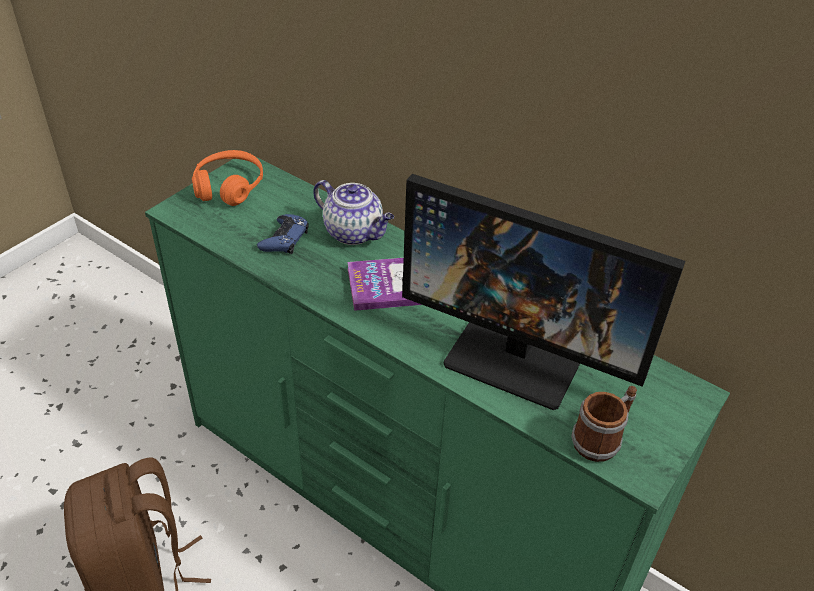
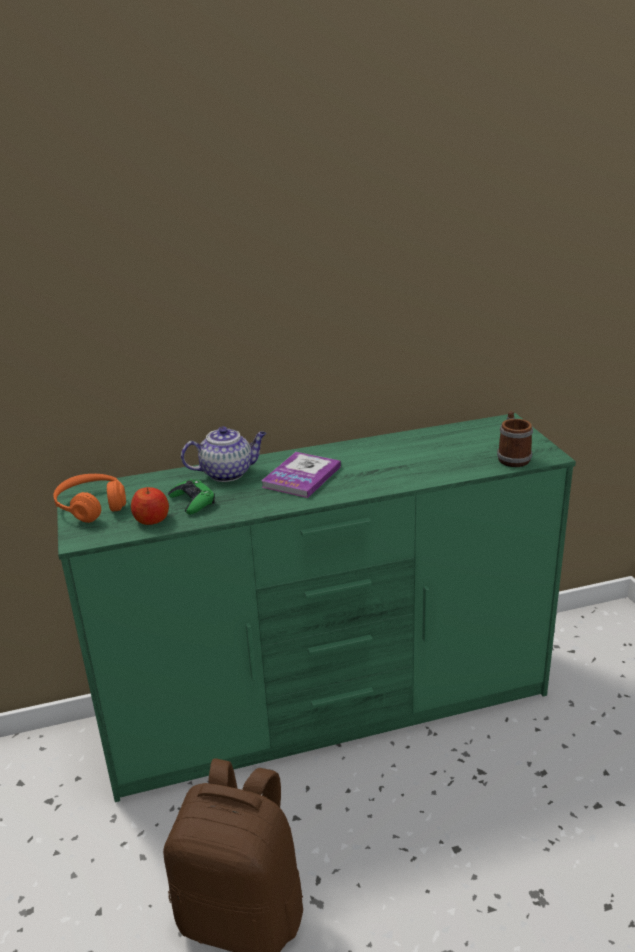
camera: 50 degrees left, 15 degrees down
blue game controller [257,214,308,254] -> green game controller [168,479,215,515]
monitor [402,174,686,410] -> none
none -> apple [131,487,169,525]

